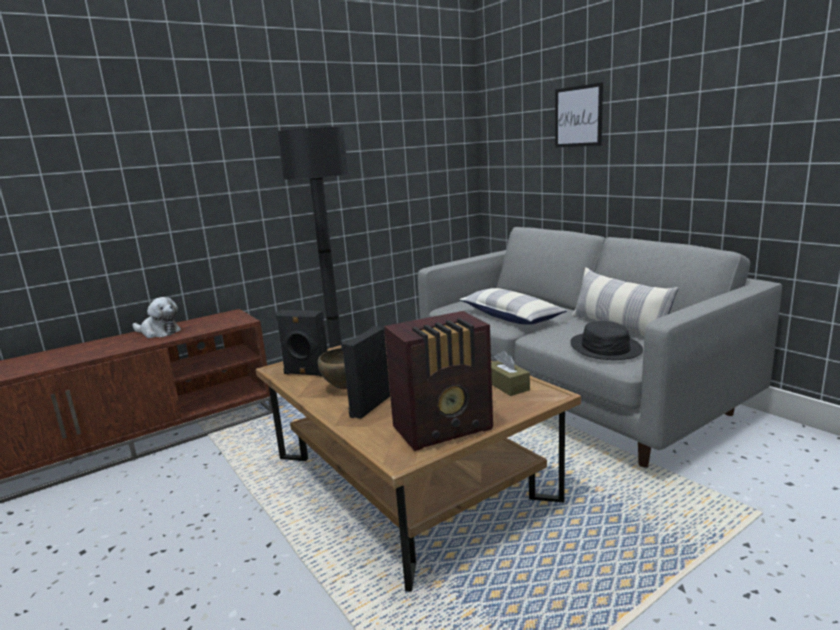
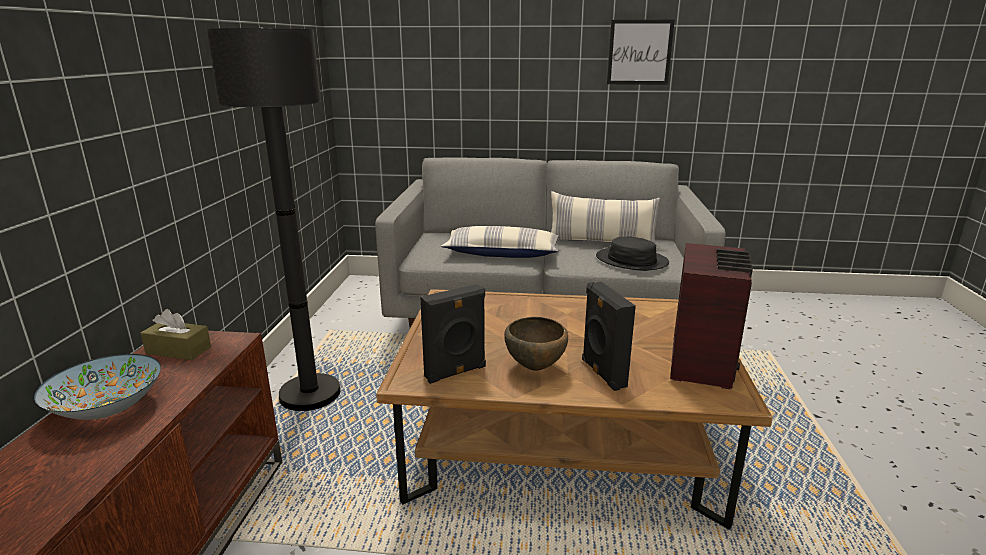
camera: 50 degrees left, 5 degrees up
plush toy [132,297,181,338] -> bowl [34,354,161,420]
brown tissue box [491,350,530,396] -> brown tissue box moved to [141,309,211,360]
picture [555,82,603,148] -> picture moved to [607,20,675,85]

